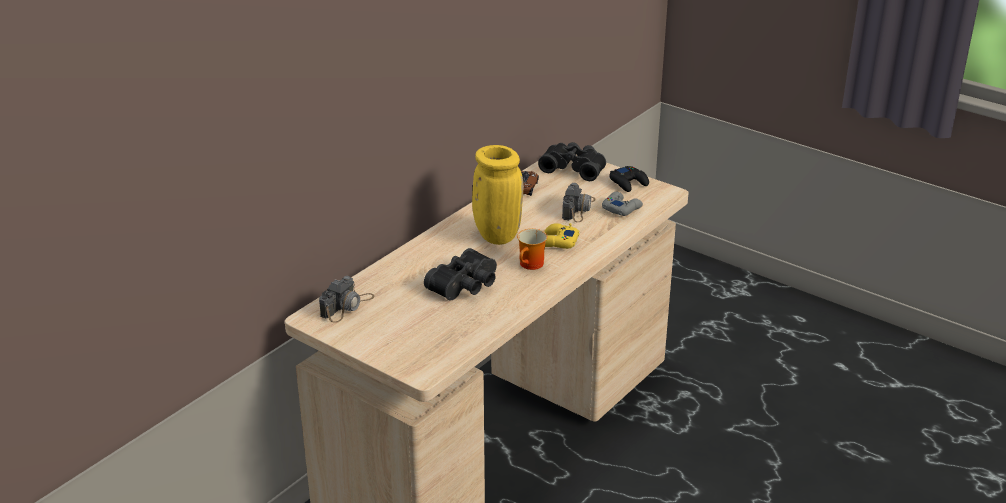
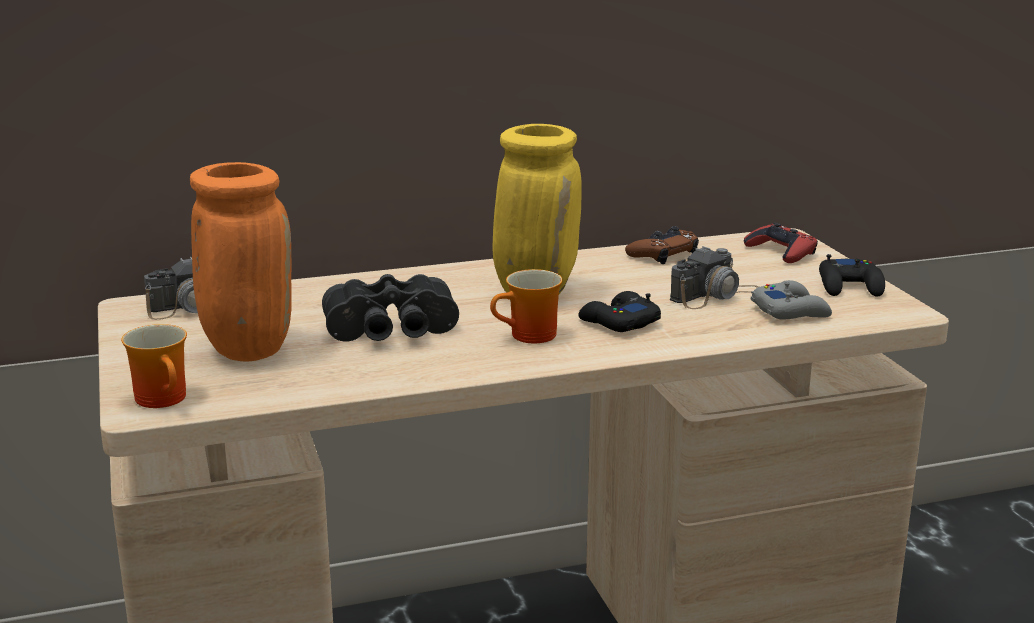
camera: 35 degrees right, 10 degrees down
black binoculars [538,142,606,181] -> red game controller [744,223,818,263]
yellow game controller [544,223,580,249] -> black game controller [578,291,661,332]
none -> mug [121,324,187,408]
none -> orange vase [190,162,292,362]

